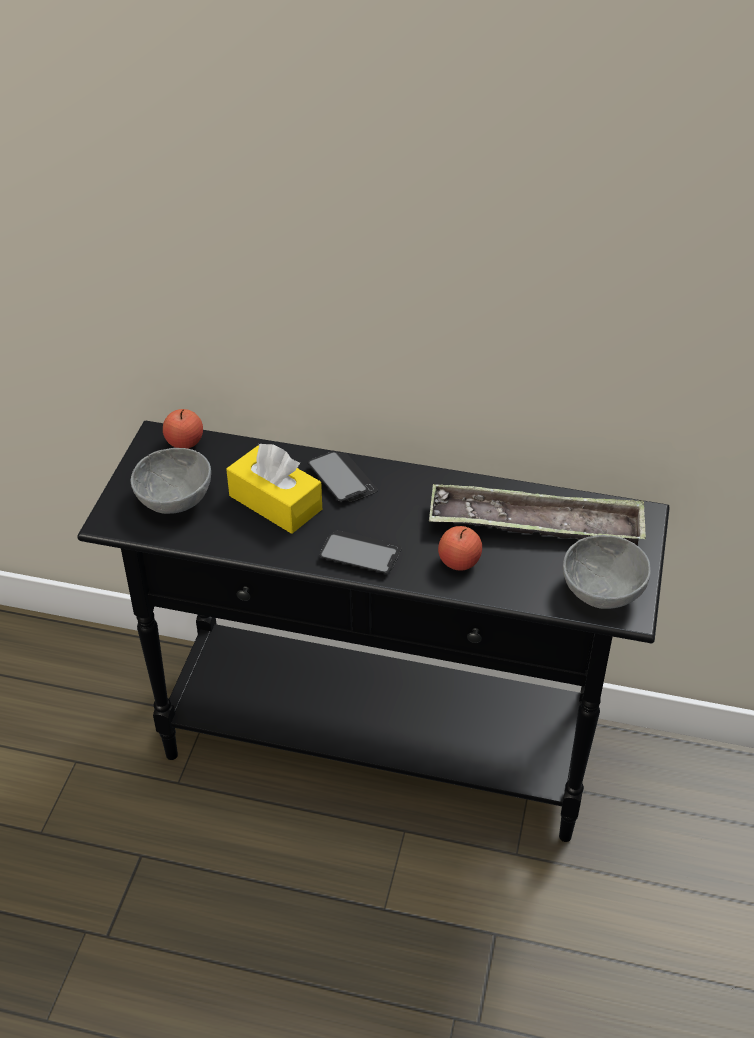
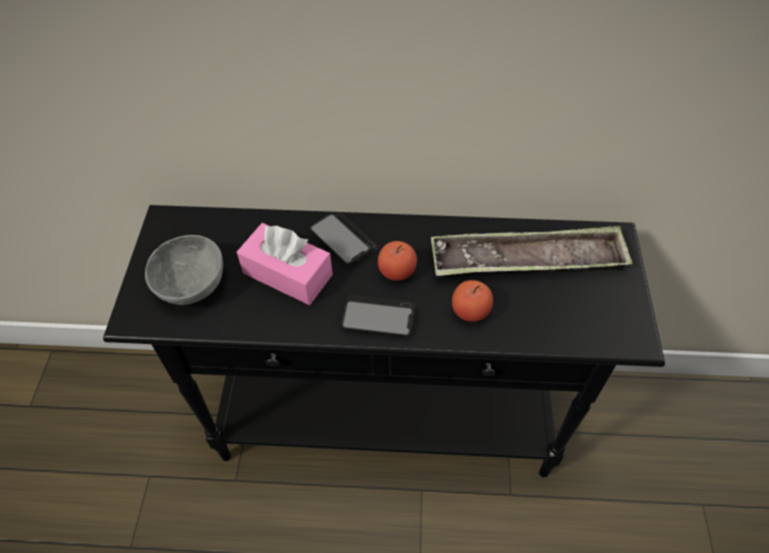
camera: 10 degrees left, 10 degrees up
apple [163,409,203,449] -> apple moved to [378,241,417,281]
yellow tissue box [226,443,322,534] -> pink tissue box [237,223,333,305]
grey bowl [563,535,651,609] -> none

